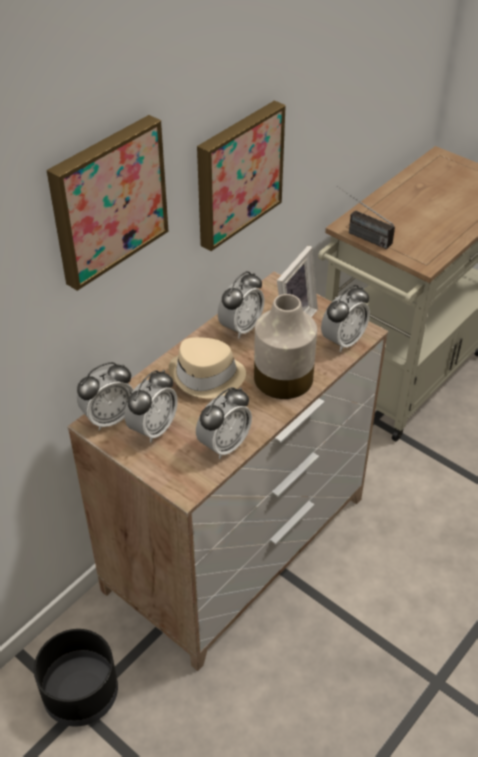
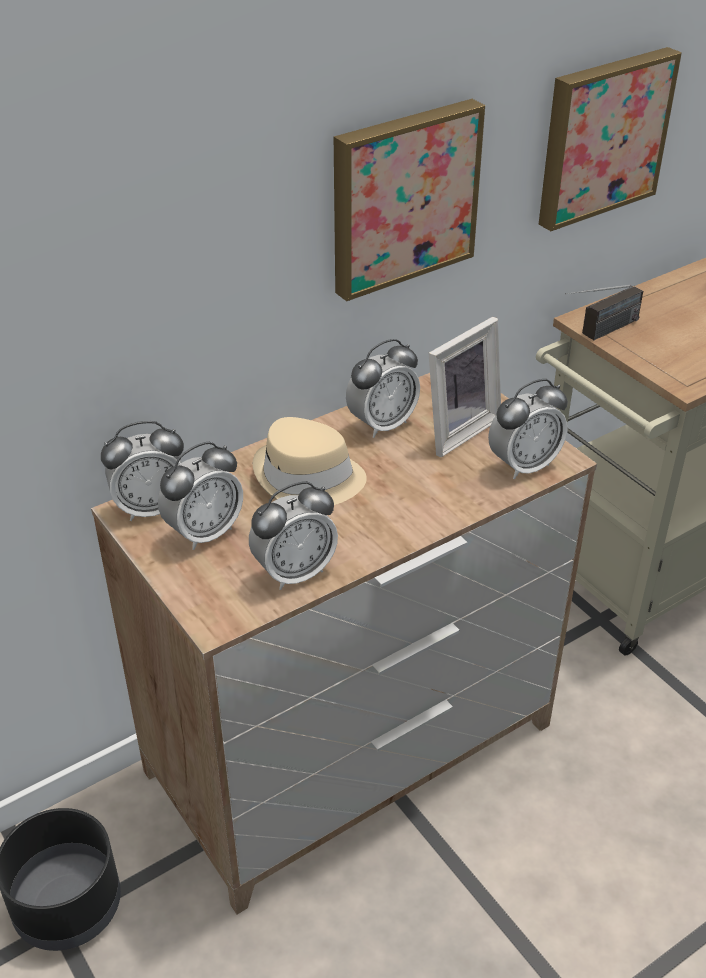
camera: 15 degrees right, 5 degrees down
picture [47,115,169,291] -> picture moved to [539,47,682,231]
beige vase [254,294,317,399] -> none
radio [337,186,395,249] -> radio turned 90 degrees counterclockwise [565,284,643,340]

